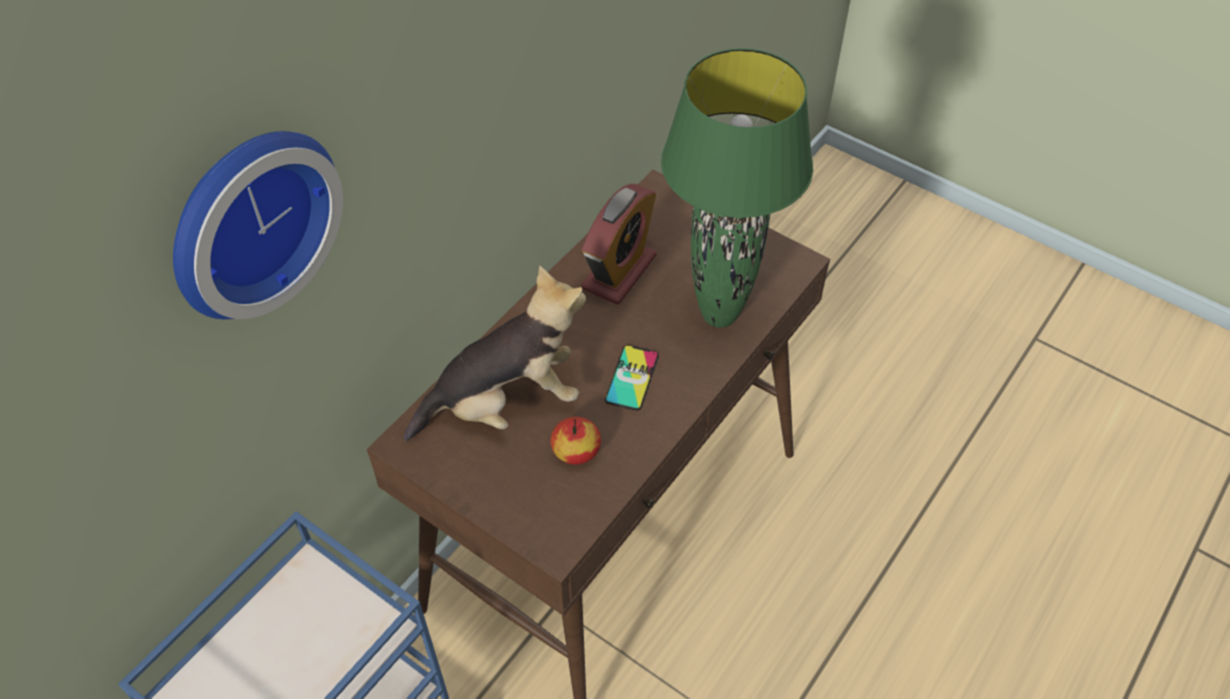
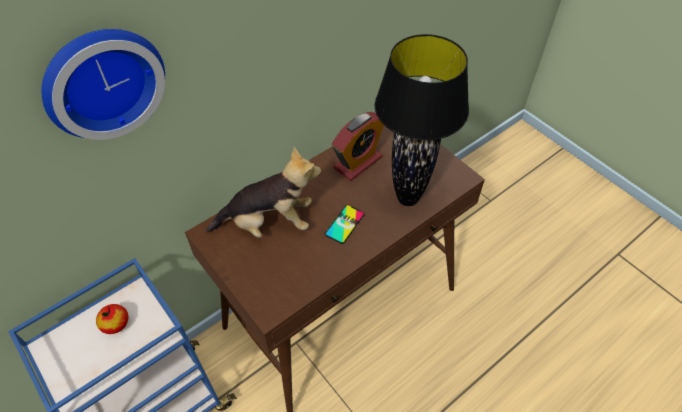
camera: 15 degrees right, 0 degrees up
apple [550,417,601,465] -> apple moved to [96,304,128,334]
green table lamp [661,48,813,328] -> black table lamp [375,34,469,206]

